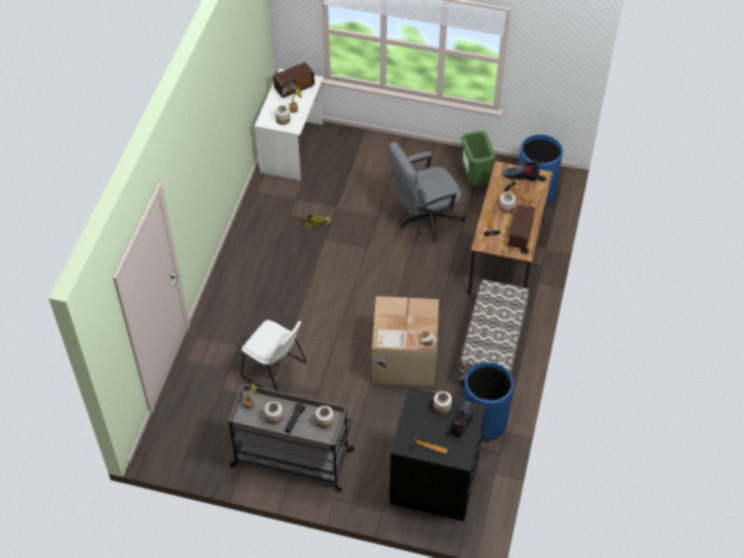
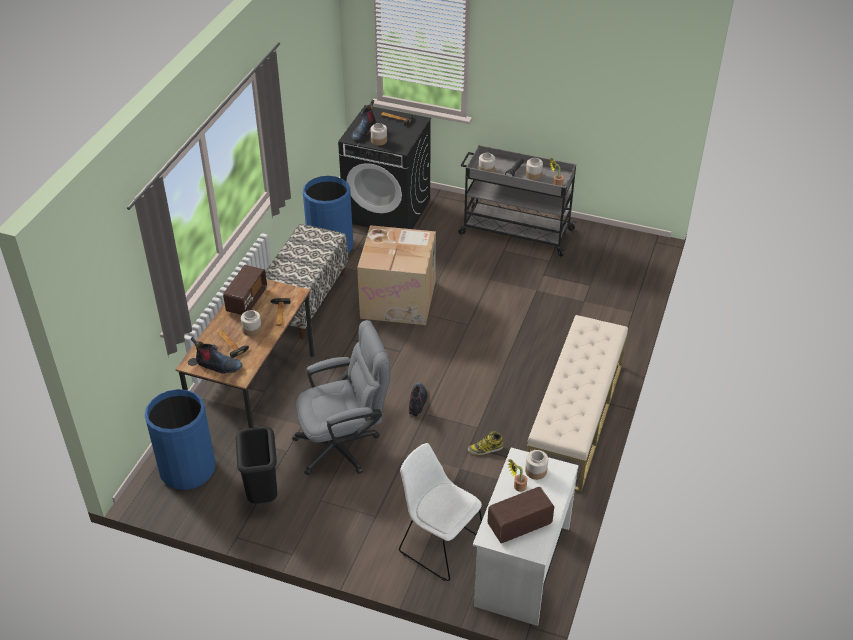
camera: 175 degrees left, 10 degrees down
white chair [241,320,306,391] -> white chair moved to [399,443,482,581]
green trash can [461,131,496,186] -> black trash can [236,426,277,504]
none -> boot [409,383,428,417]
none -> beige bench [527,315,628,493]

